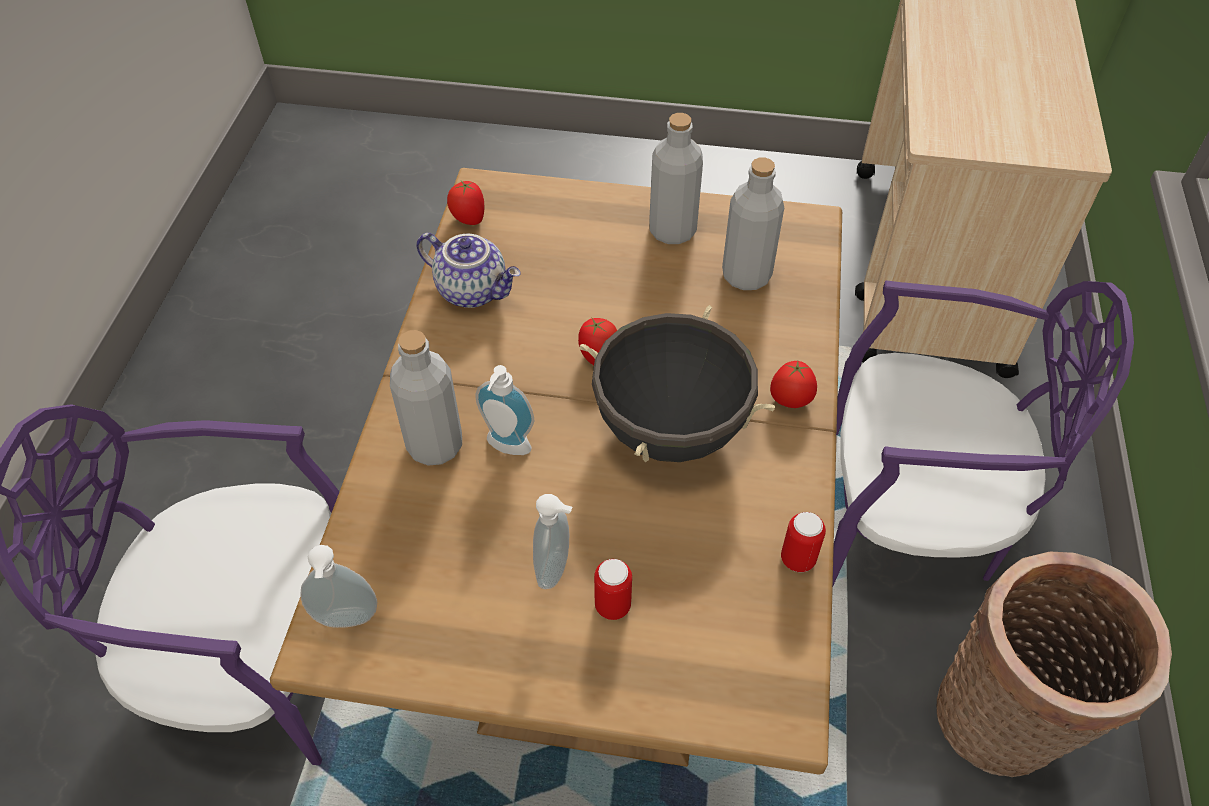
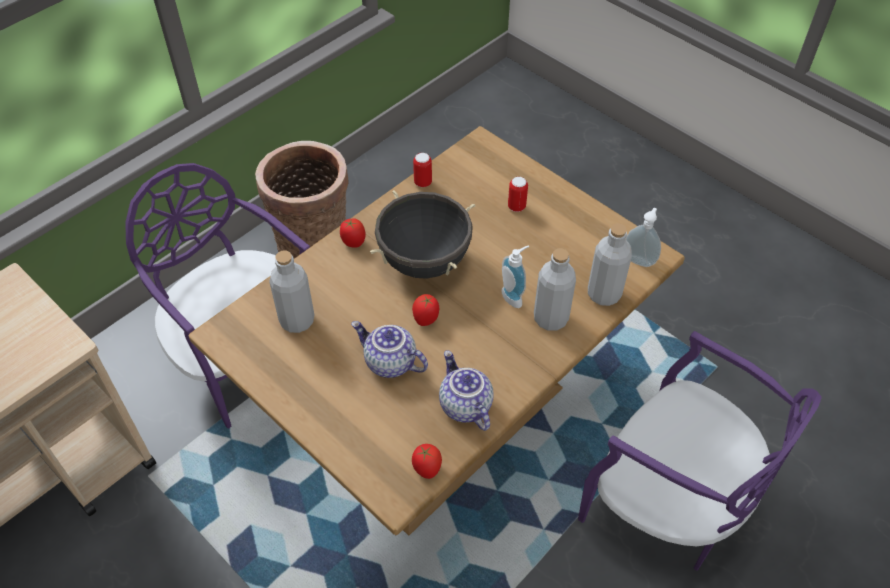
camera: 145 degrees left, 0 degrees up
soap dispenser [533,494,572,589] -> none
grey bottle [649,113,703,244] -> grey bottle moved to [588,223,632,306]
none -> teapot [351,321,428,378]

